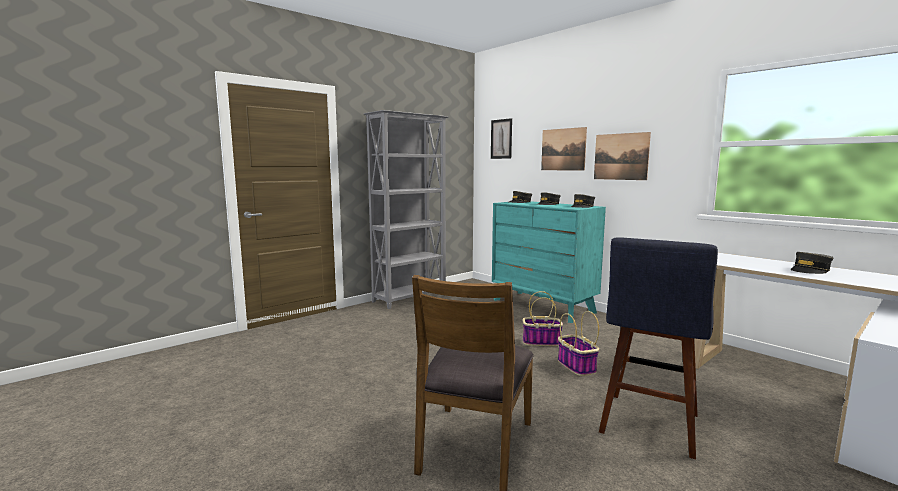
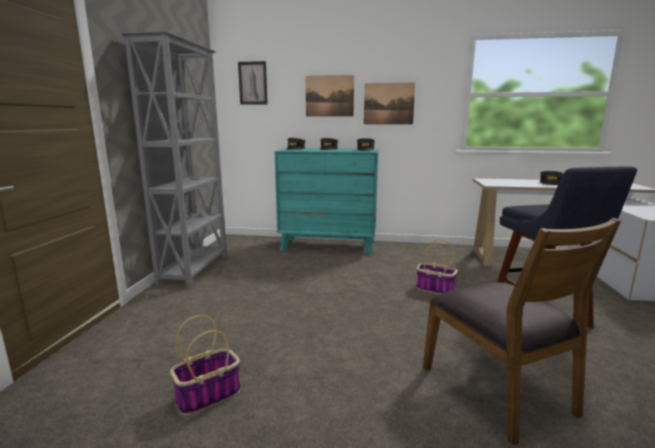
camera: 40 degrees left, 5 degrees up
basket [523,291,563,346] -> basket moved to [170,315,240,416]

